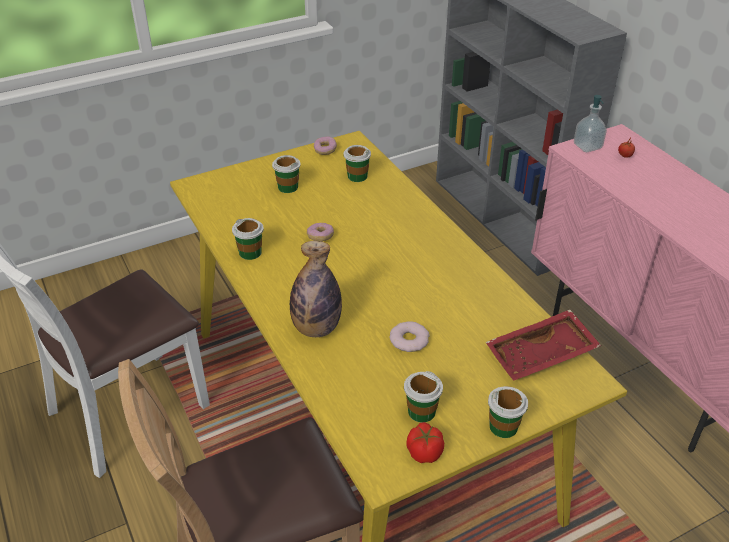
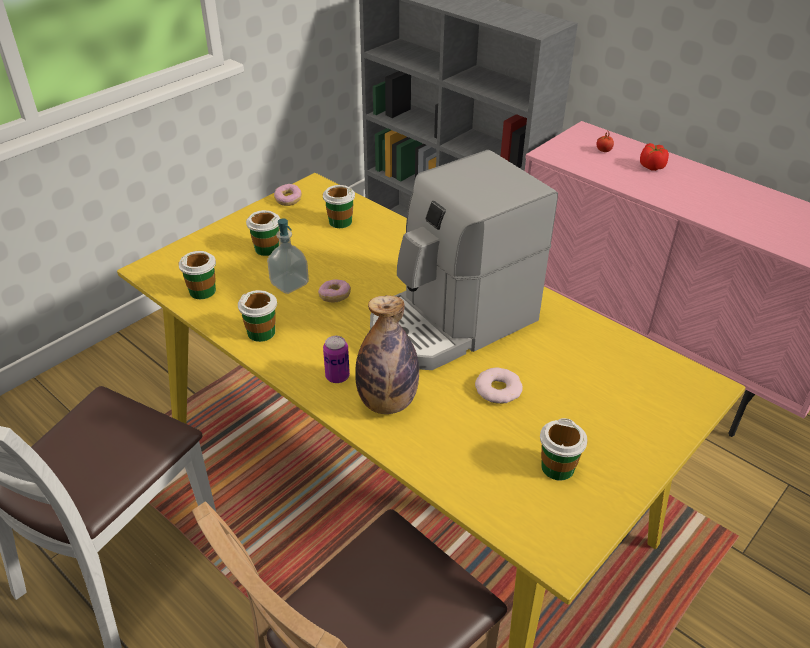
camera: 20 degrees left, 0 degrees up
tomato [406,422,444,463] -> tomato moved to [640,143,669,171]
red tray [485,310,601,381] -> none
cup [488,386,528,438] -> cup moved to [178,251,216,299]
soap dispenser [574,95,607,152] -> soap dispenser moved to [267,218,309,294]
none -> can [323,336,350,383]
none -> coffee machine [370,150,558,370]

